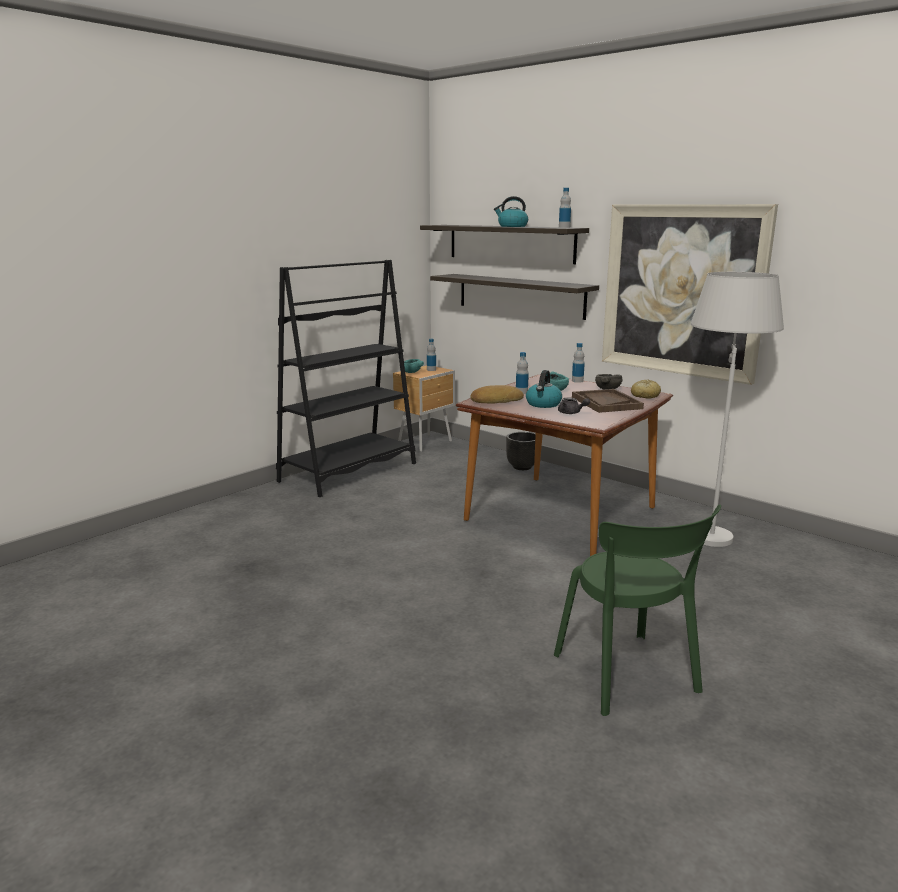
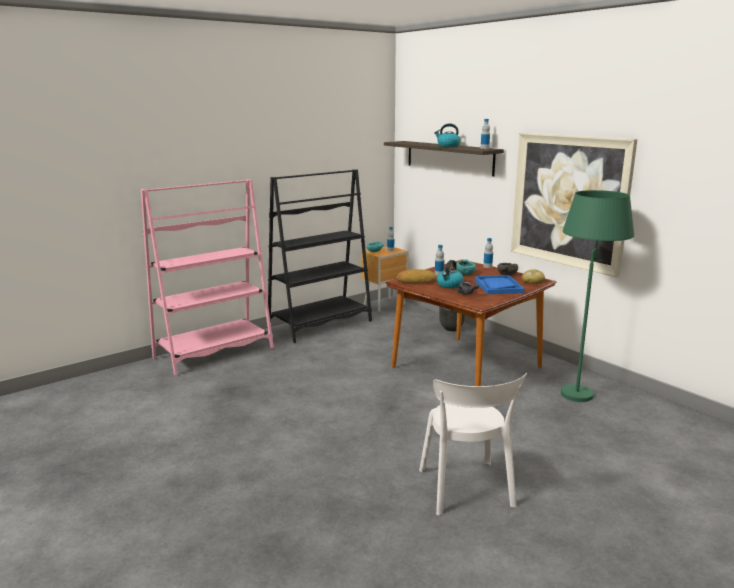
camera: 10 degrees right, 0 degrees up
shelf [430,274,599,320] -> none
green chair [554,504,721,716] -> white chair [419,373,527,515]
brown tray [572,389,644,413] -> blue tray [475,275,524,294]
white floor lamp [691,272,784,547] -> green floor lamp [561,190,634,402]
none -> pink bookcase [141,179,274,376]

